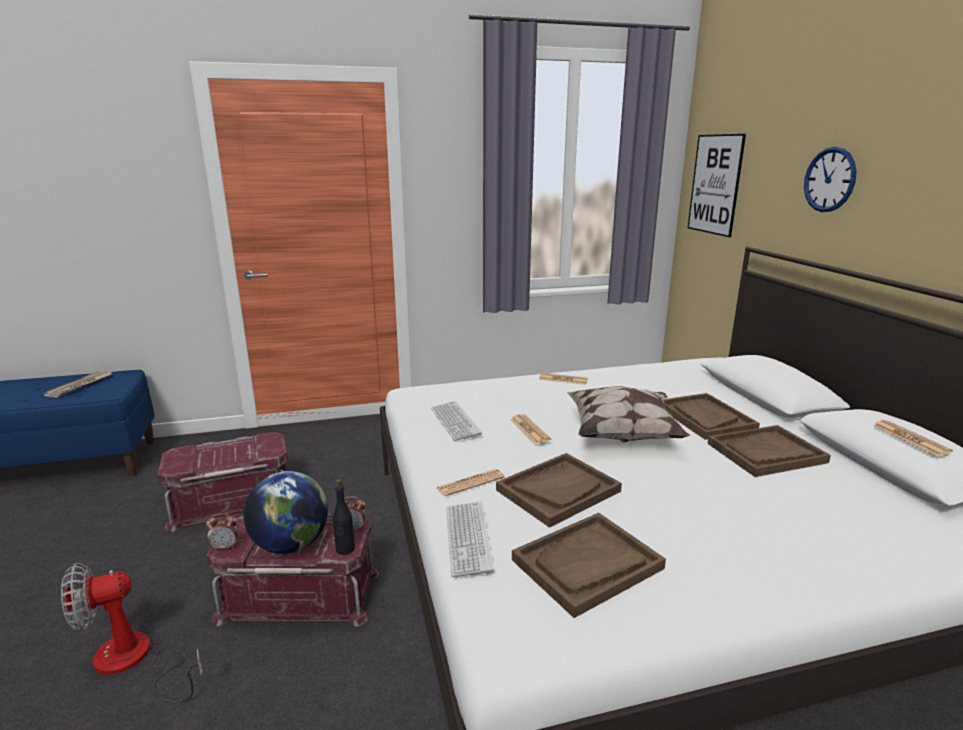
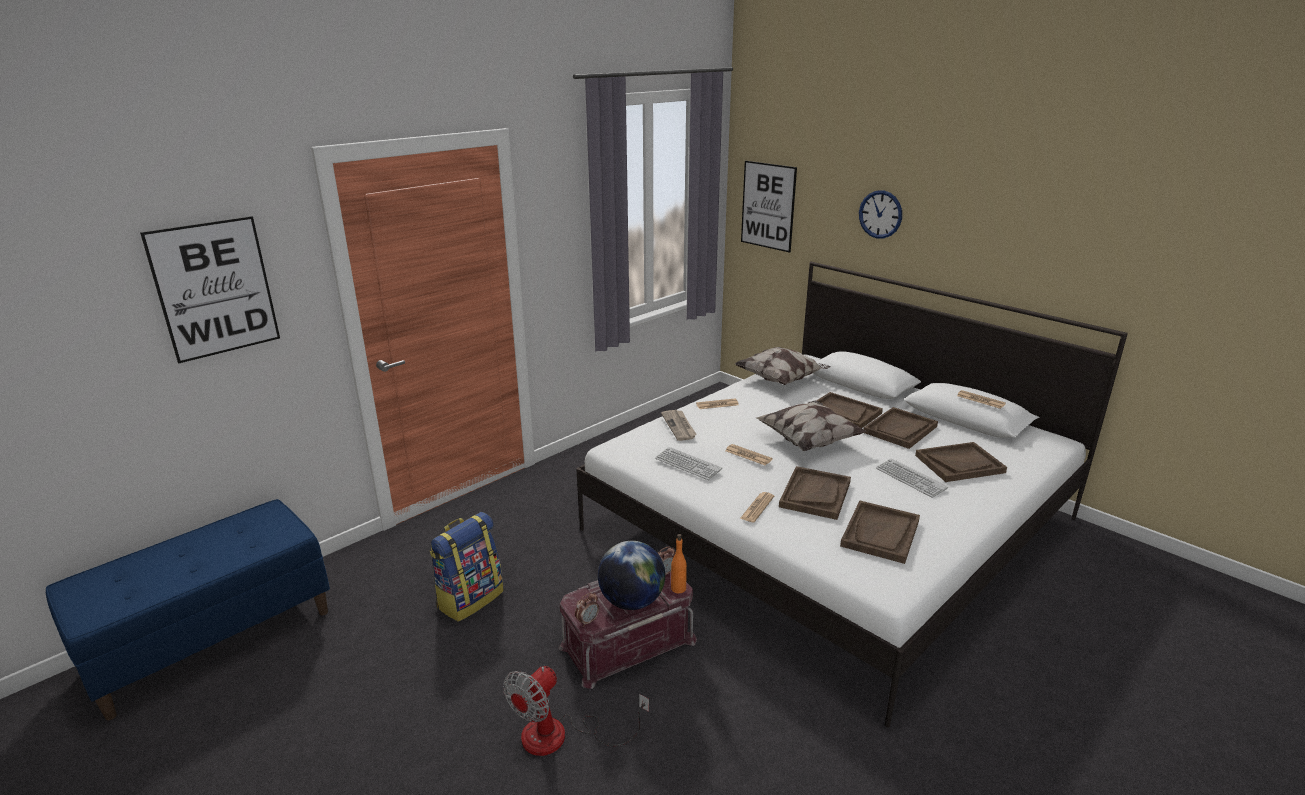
camera: 30 degrees left, 5 degrees up
newspaper [44,371,112,398] -> newspaper moved to [661,410,697,441]
red storage box [158,432,288,532] -> backpack [430,512,504,622]
black bottle [333,479,355,555] -> orange bottle [671,534,687,593]
keyboard [446,501,494,577] -> keyboard moved to [876,458,948,498]
none -> picture [140,216,280,363]
none -> pillow [735,347,830,385]
none -> brown tray [915,442,1007,482]

